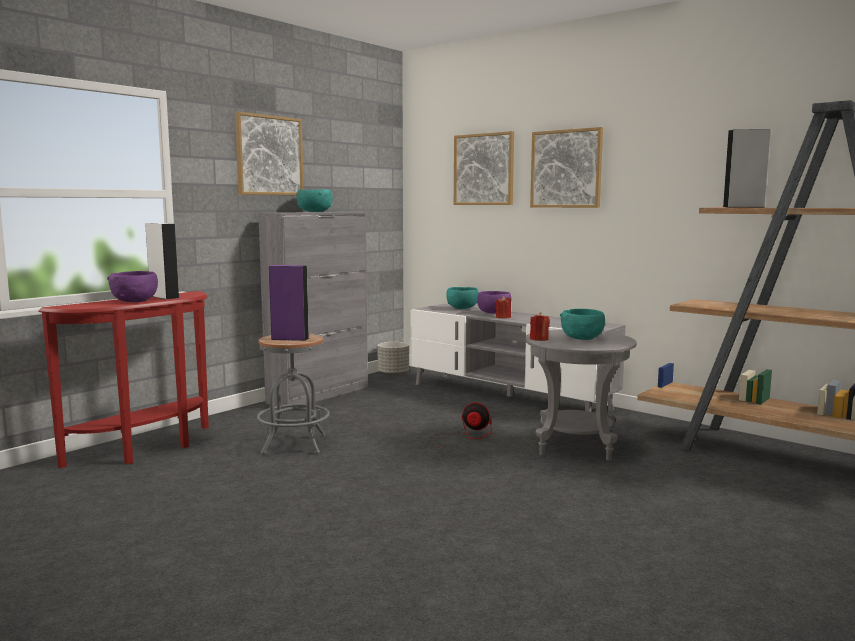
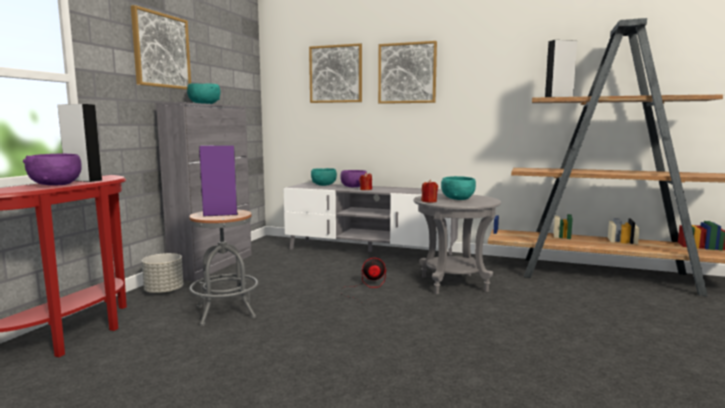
camera: 20 degrees left, 0 degrees up
grey planter [378,342,409,376] -> grey planter moved to [142,253,183,295]

